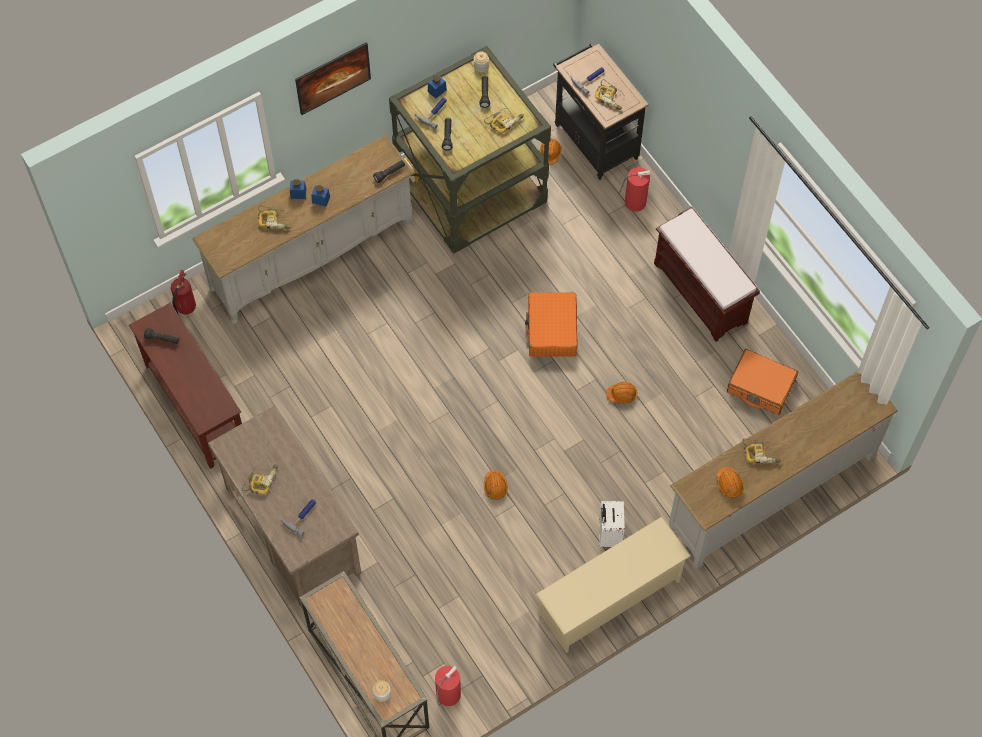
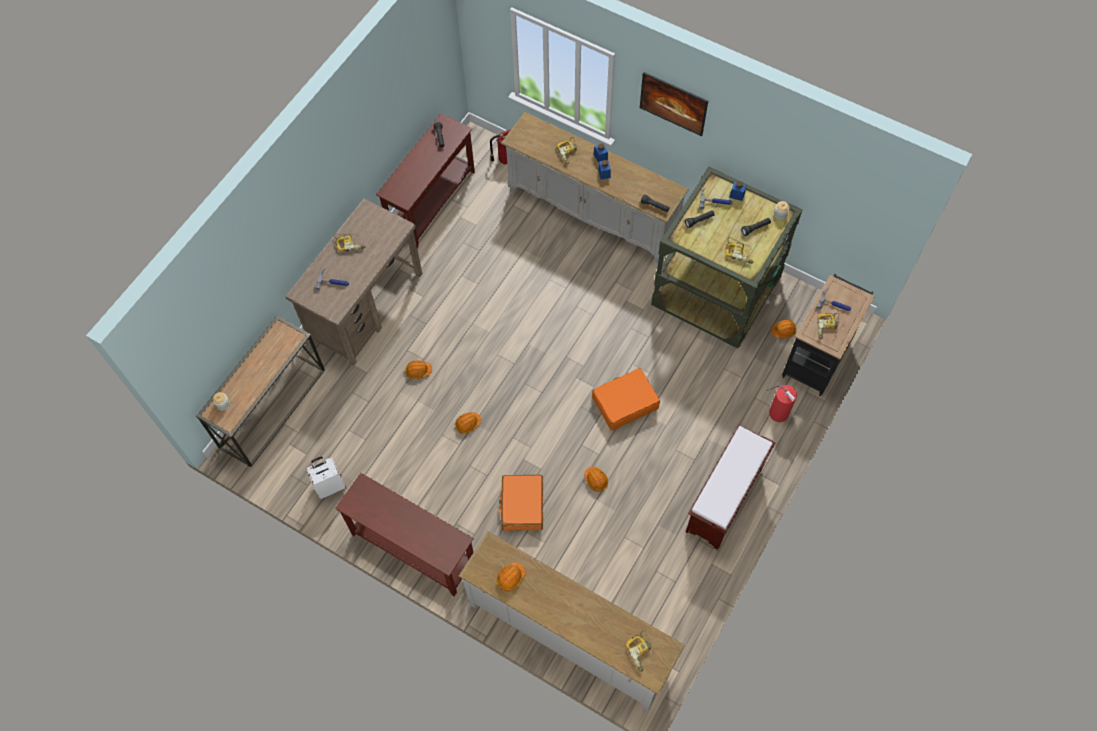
camera: 65 degrees right, 0 degrees up
fire extinguisher [435,666,461,706] -> none
beige shoe rack [536,517,691,653] -> brown console table [335,473,474,596]
white suitcase [599,501,625,547] -> white suitcase moved to [306,456,346,499]
orange suitcase [727,349,798,415] -> orange suitcase moved to [499,475,543,531]
power drill [743,439,781,464] -> power drill moved to [626,630,654,672]
none -> orange hard hat [405,360,432,379]

